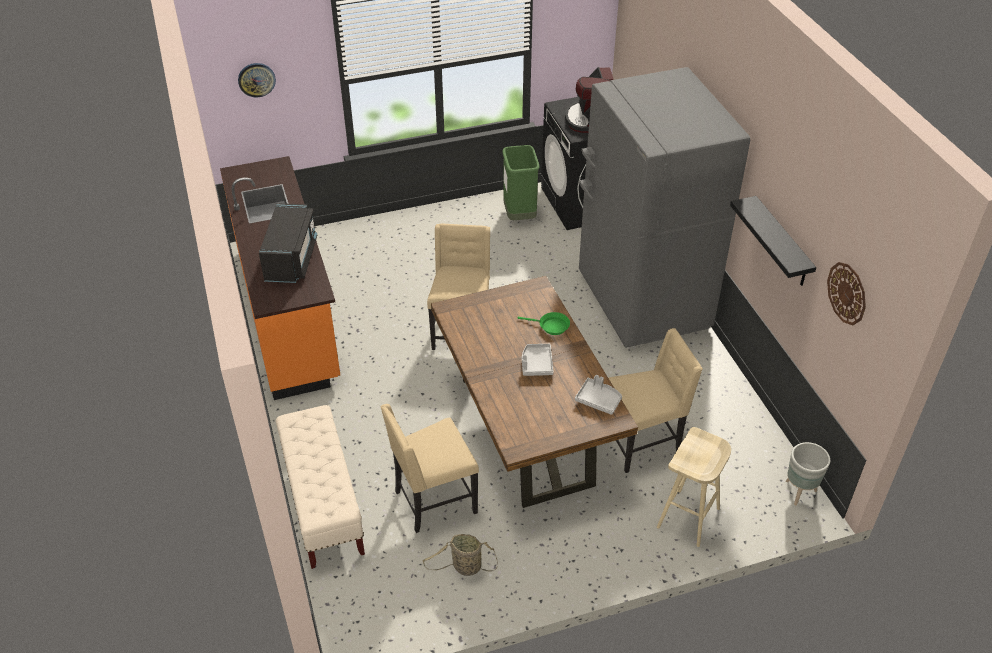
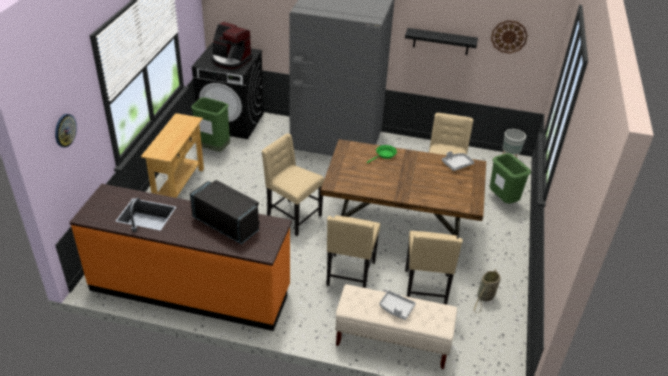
camera: 60 degrees left, 5 degrees down
grey tray [522,344,554,376] -> grey tray moved to [379,290,416,320]
beige stool [657,427,731,547] -> green trash can [490,153,531,204]
none -> beige console table [141,113,204,198]
none -> beige chair [326,215,380,288]

